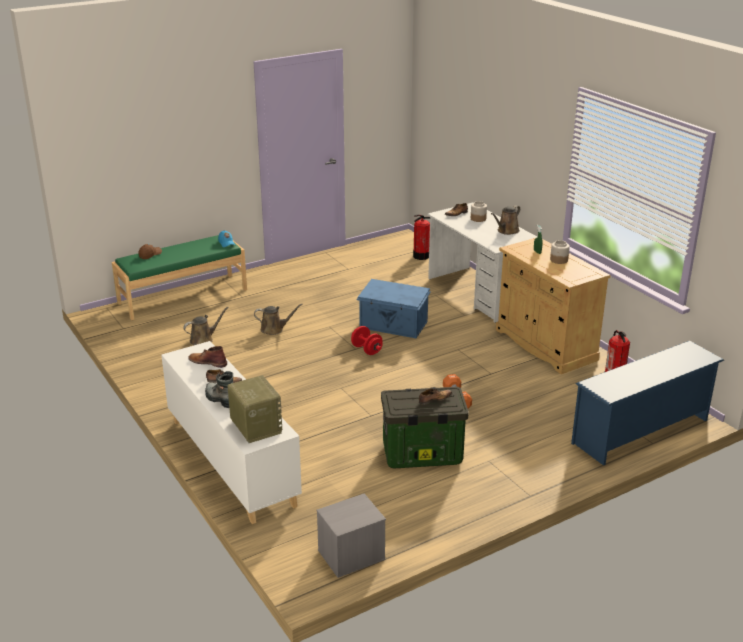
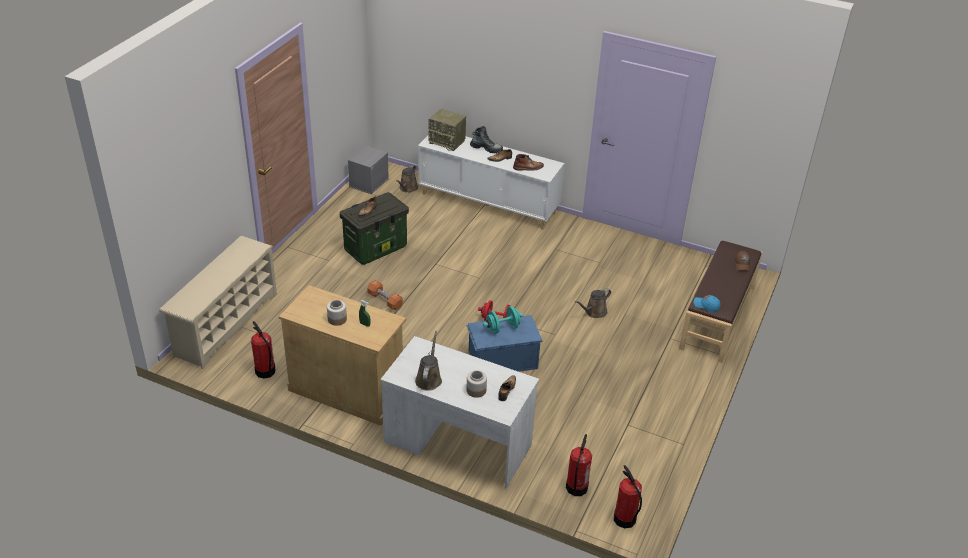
camera: 145 degrees right, 10 degrees up
green bench [112,235,247,320] -> brown bench [679,240,763,363]
brown watering can [183,307,229,345] -> brown watering can moved to [396,165,418,193]
blue shoe rack [571,341,724,466] -> beige shoe rack [159,236,277,369]
none -> turquoise dumbbell [483,306,523,334]
none -> fire extinguisher [614,465,642,528]

